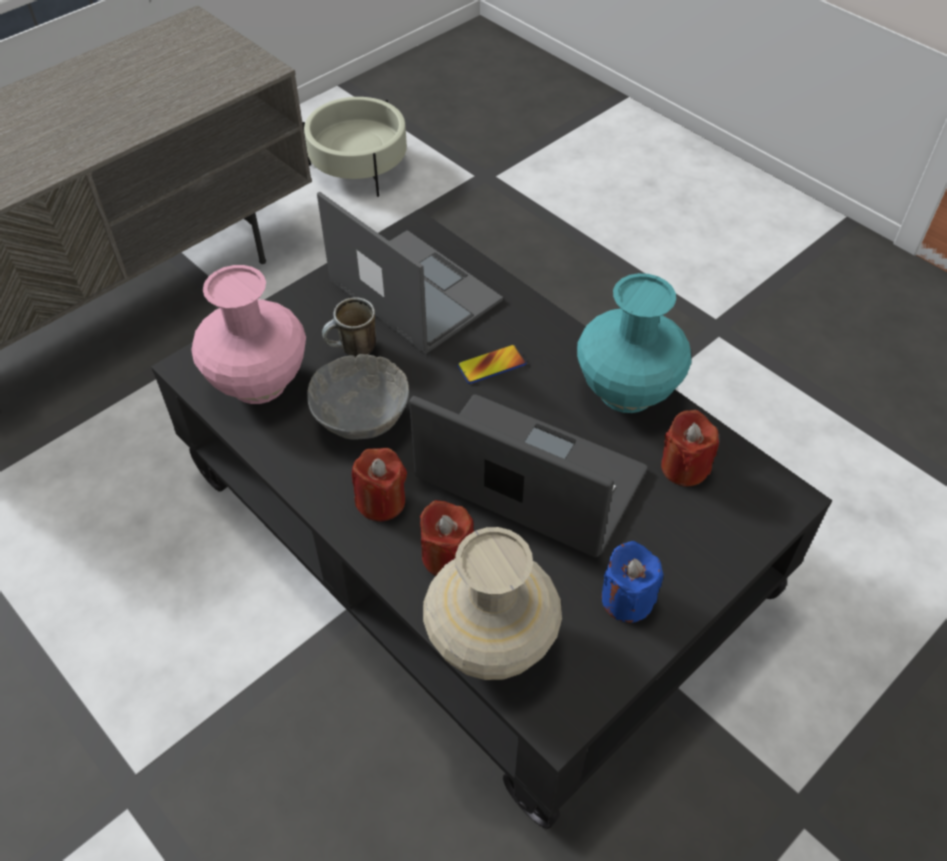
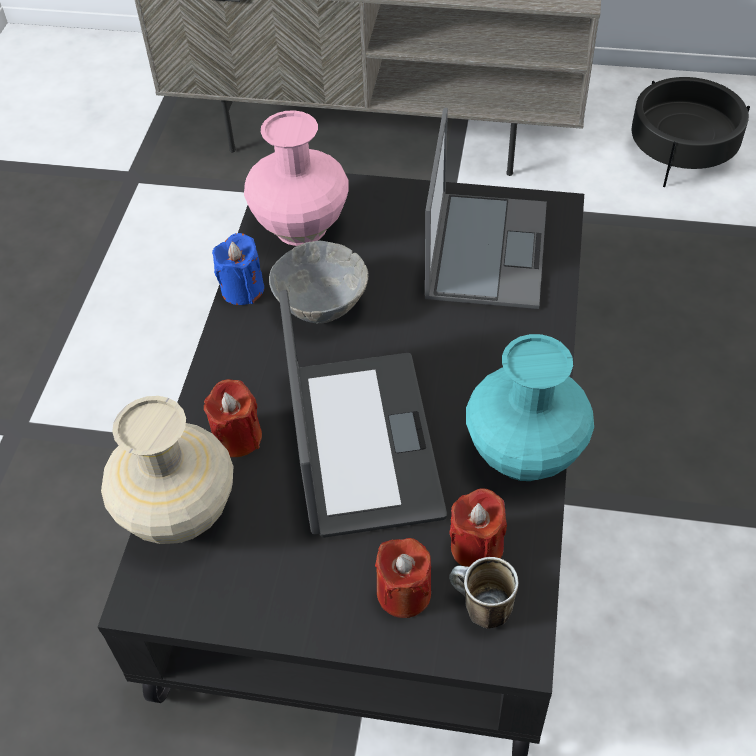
camera: 55 degrees right, 0 degrees up
beige planter [302,97,407,197] -> black planter [632,77,750,187]
mug [322,297,376,357] -> mug moved to [449,557,518,629]
red candle [352,448,407,521] -> red candle moved to [375,538,431,618]
phone [457,344,527,384] -> none
blue candle [602,541,663,623] -> blue candle moved to [212,233,264,305]

